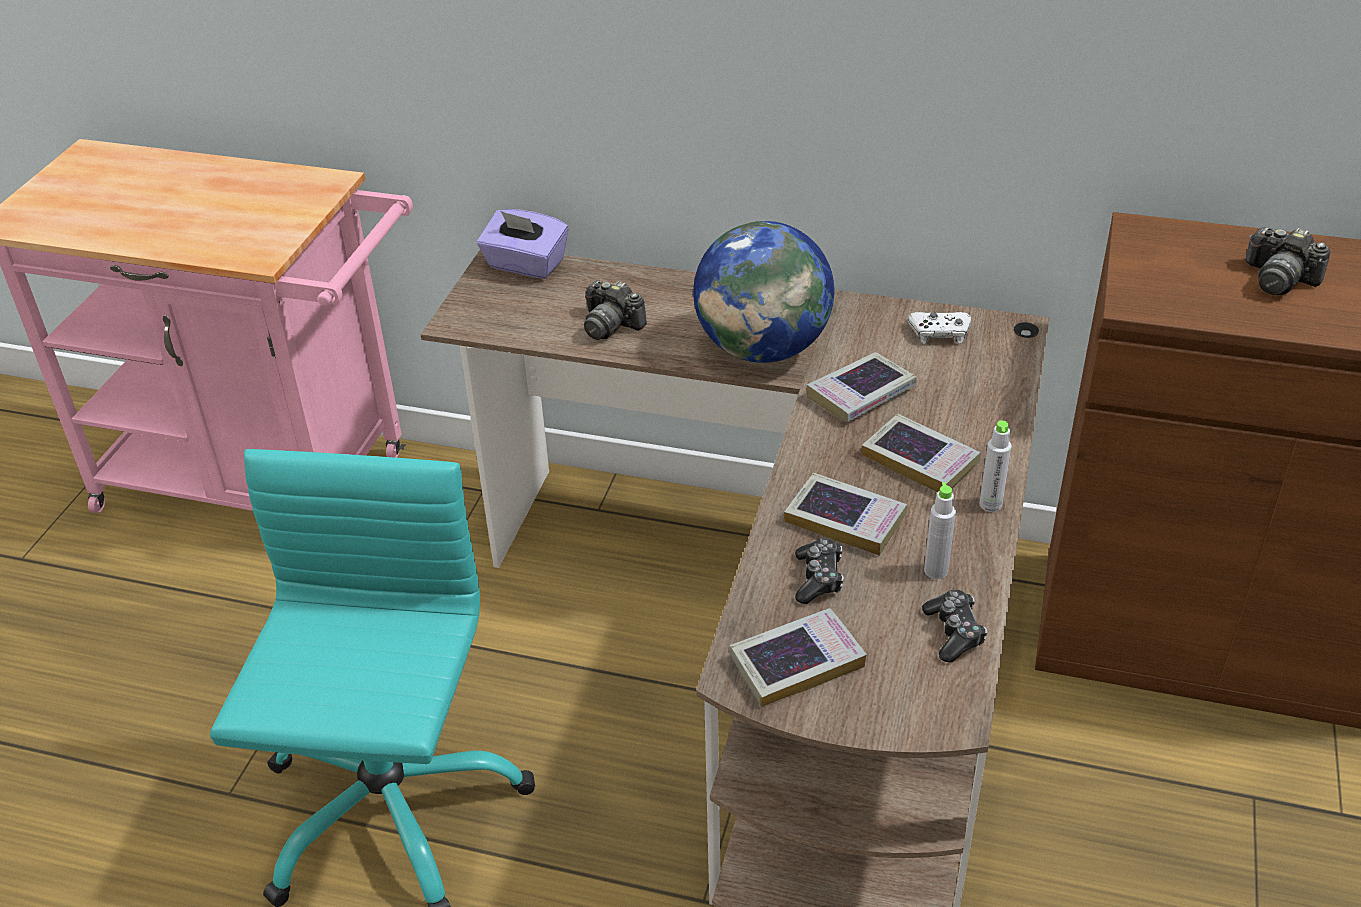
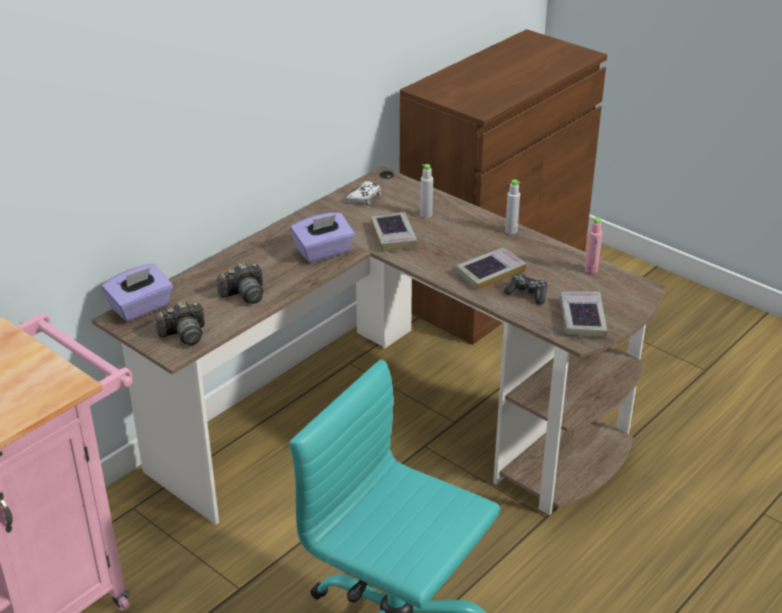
camera: 65 degrees left, 5 degrees down
globe [693,221,834,363] -> purple tissue box [290,212,355,263]
book [862,414,981,492] -> none
game controller [922,590,987,662] -> pink bottle [585,217,602,274]
grey bottle [924,482,956,579] -> grey bottle moved to [420,164,433,218]
camera [1246,227,1330,295] -> camera moved to [154,301,205,345]

